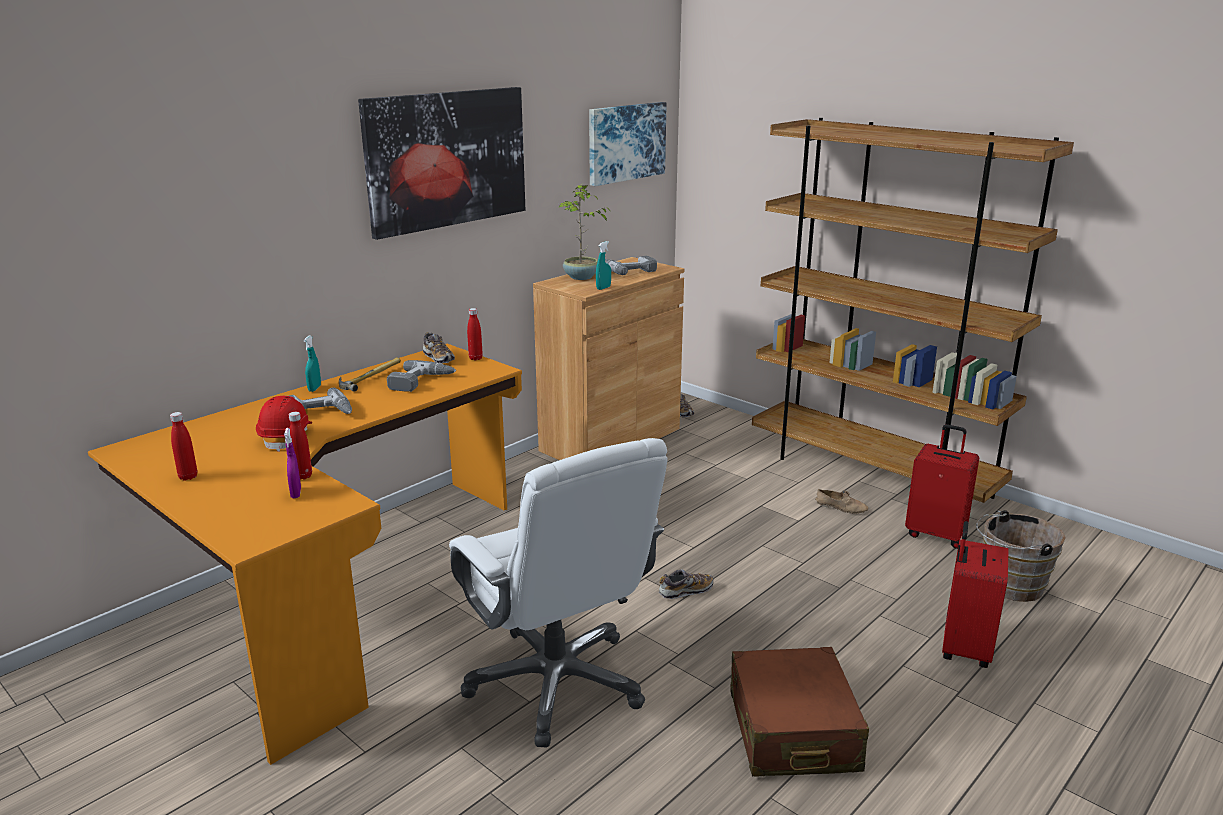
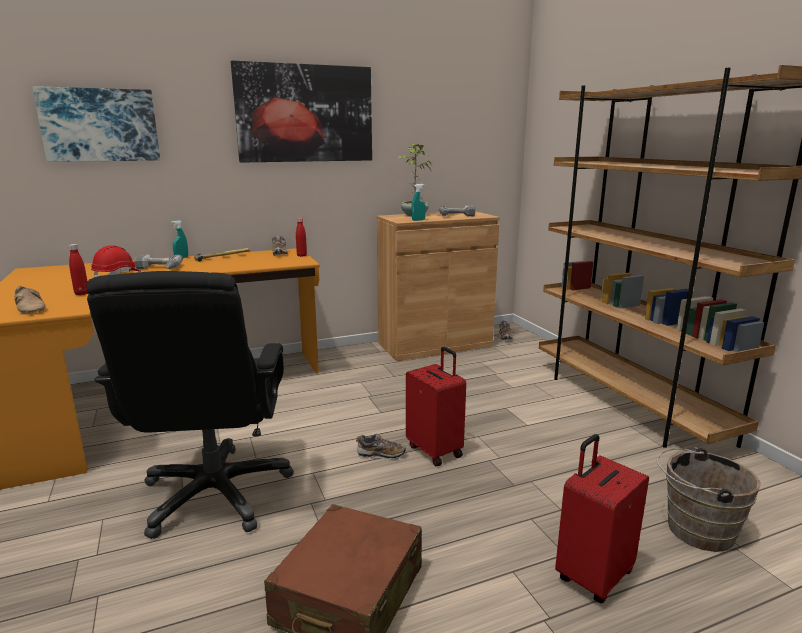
camera: 25 degrees right, 5 degrees down
red bottle [170,412,197,480] -> none
purple spray bottle [284,428,301,498] -> none
power drill [387,360,456,392] -> none
white office chair [449,438,668,748] -> black office chair [87,271,294,539]
picture [589,102,667,186] -> picture moved to [33,86,160,162]
beige shoe [815,489,868,514] -> beige shoe moved to [14,286,45,313]
red suitcase [905,424,979,549] -> red suitcase moved to [406,347,466,466]

